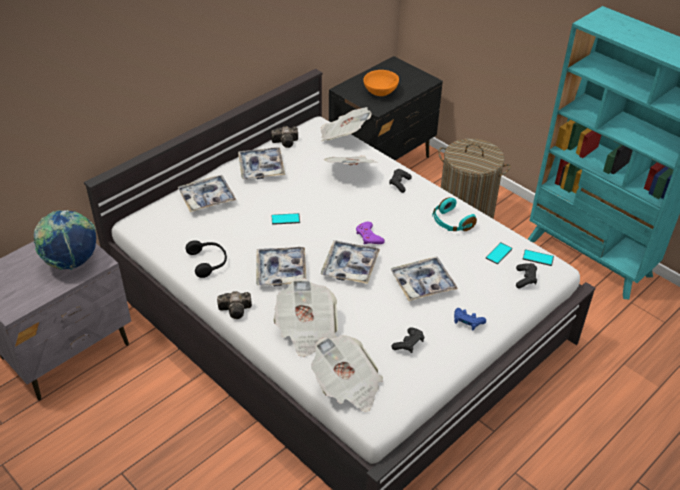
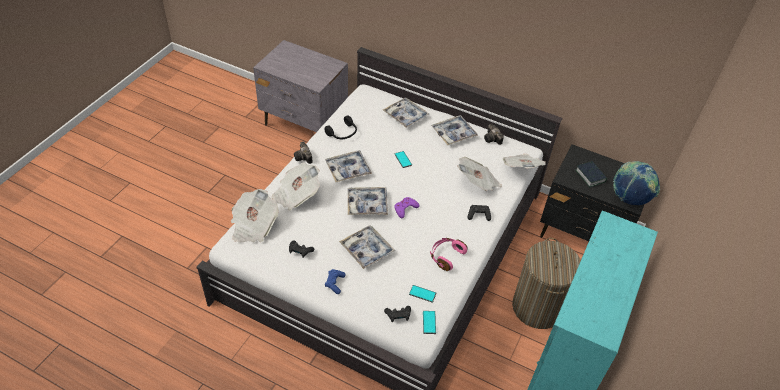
camera: 70 degrees right, 5 degrees up
globe [34,210,96,270] -> globe moved to [613,161,660,205]
orange bowl [363,70,399,96] -> book [576,161,607,187]
turquoise headphones [432,197,477,231] -> pink headphones [430,238,468,271]

